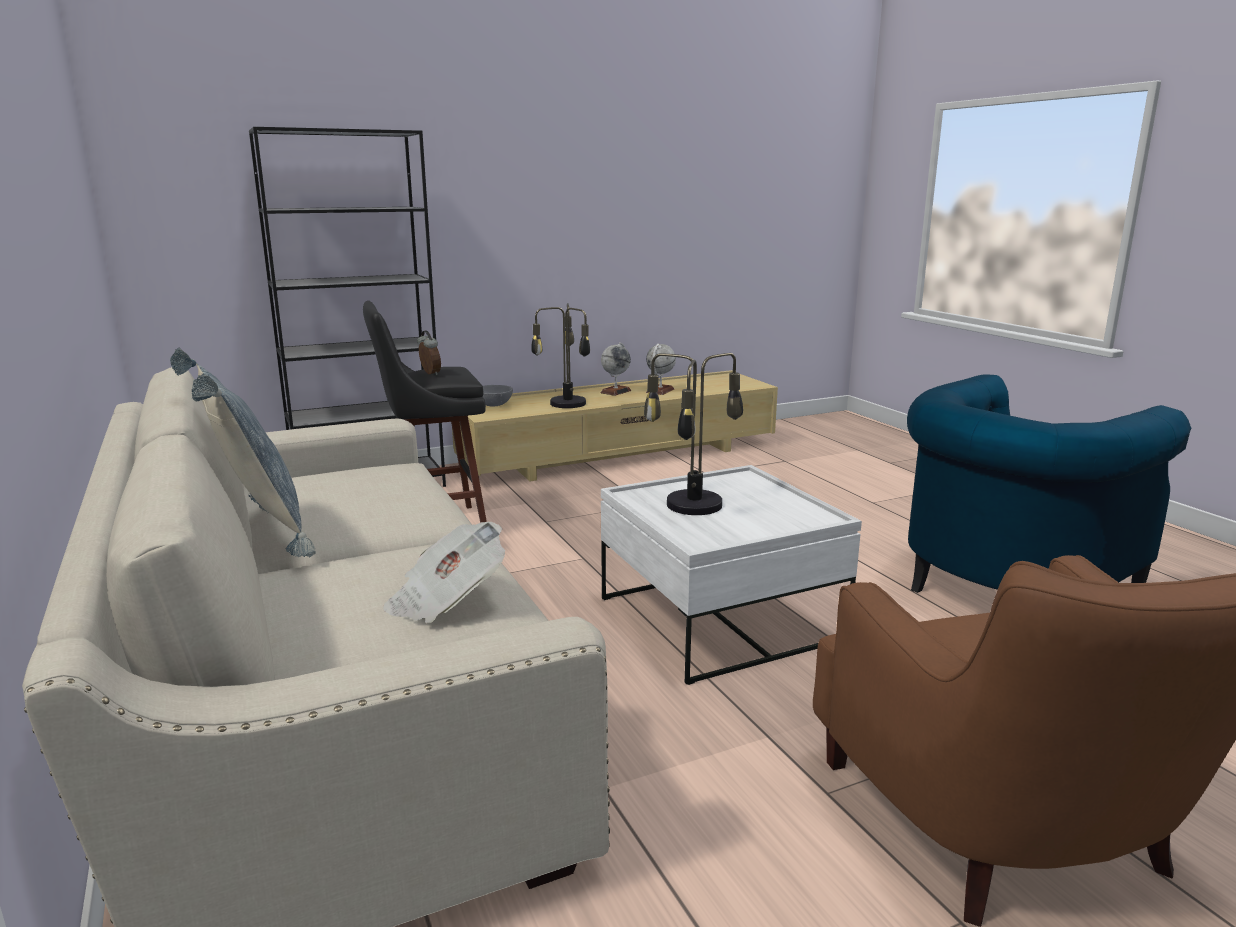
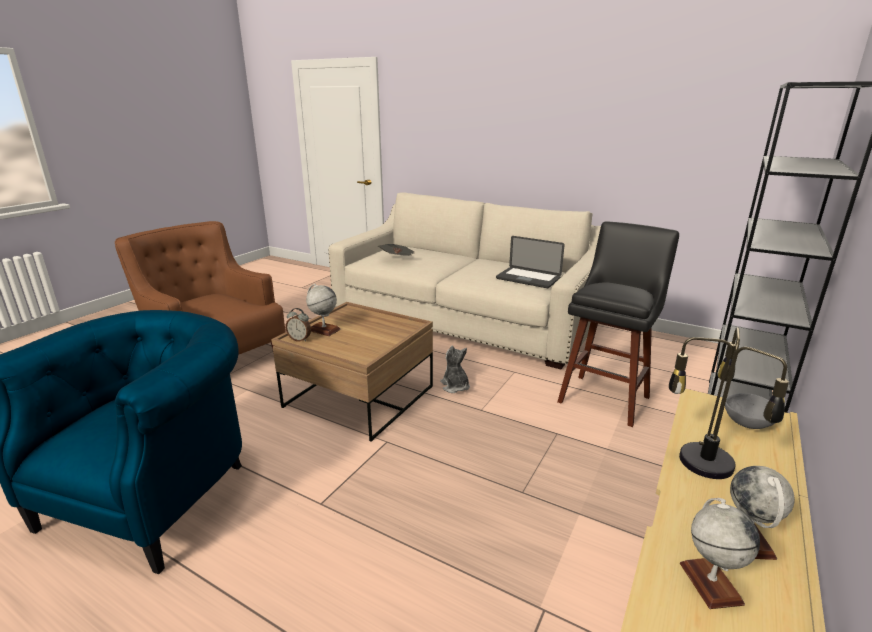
camera: 145 degrees right, 5 degrees up
pillow [170,348,316,558] -> none
alarm clock [417,331,441,375] -> alarm clock moved to [285,308,311,342]
white coffee table [601,465,862,685] -> brown coffee table [271,302,433,442]
table lamp [644,353,743,515] -> none
none -> globe [306,283,341,336]
none -> plush toy [440,346,470,393]
none -> laptop [496,236,564,288]

